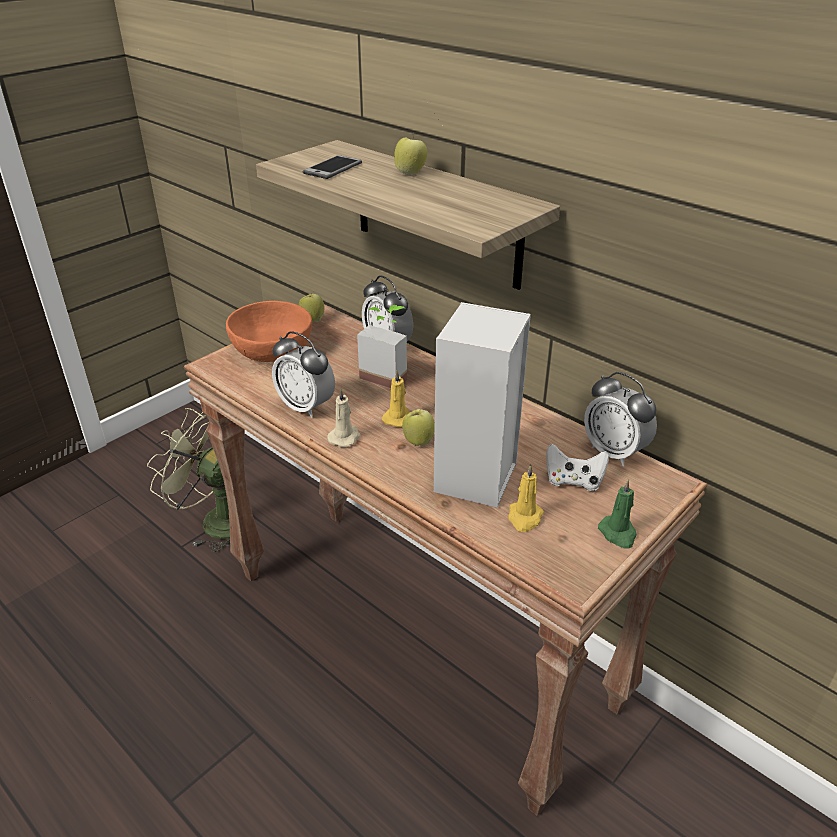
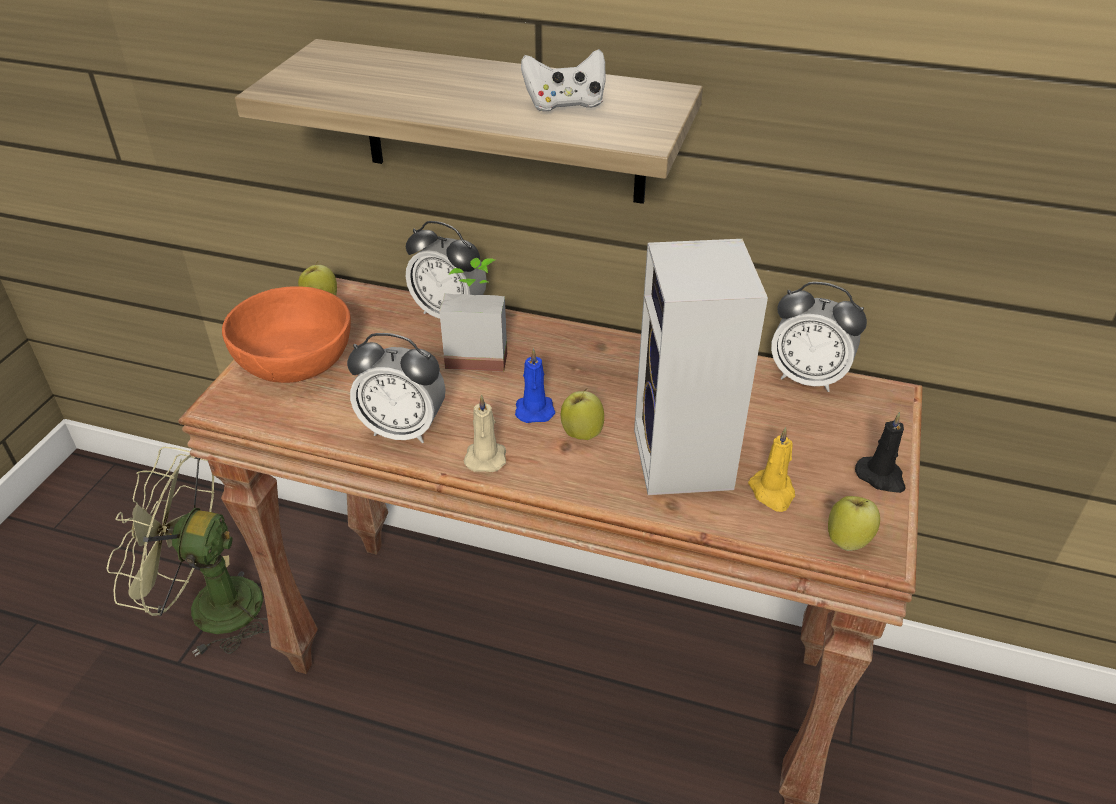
camera: 25 degrees left, 5 degrees up
phone [303,155,362,179] -> none
yellow candle [382,370,410,427] -> blue candle [515,348,555,423]
apple [394,135,427,175] -> apple moved to [828,496,880,551]
white game controller [547,443,609,491] -> white game controller moved to [521,49,606,112]
green candle [598,479,637,549] -> black candle [855,412,906,493]

